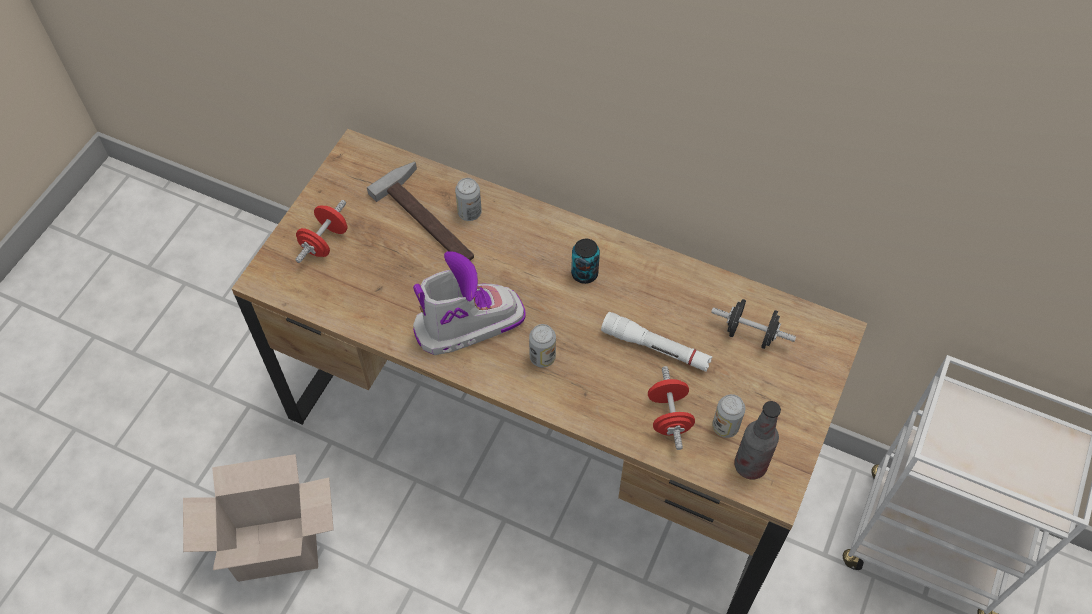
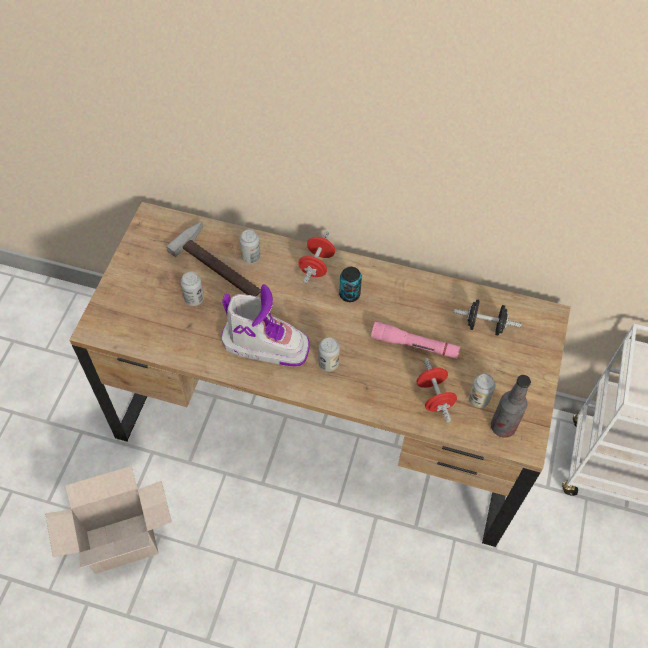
camera: 10 degrees left, 0 degrees up
red dumbbell [296,200,348,263] -> red dumbbell moved to [298,231,335,283]
boot [413,251,526,355] -> boot turned 45 degrees clockwise [221,284,310,367]
white flashlight [601,312,712,372] -> pink flashlight [371,322,460,359]
none -> can [181,272,204,306]

